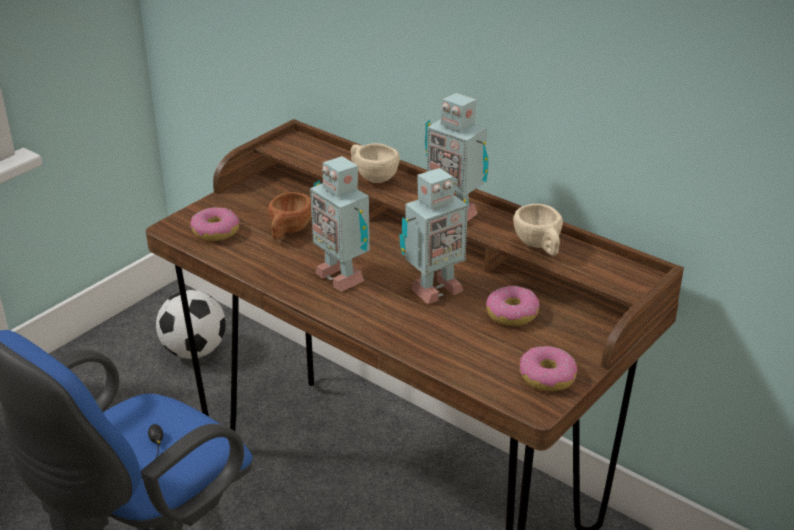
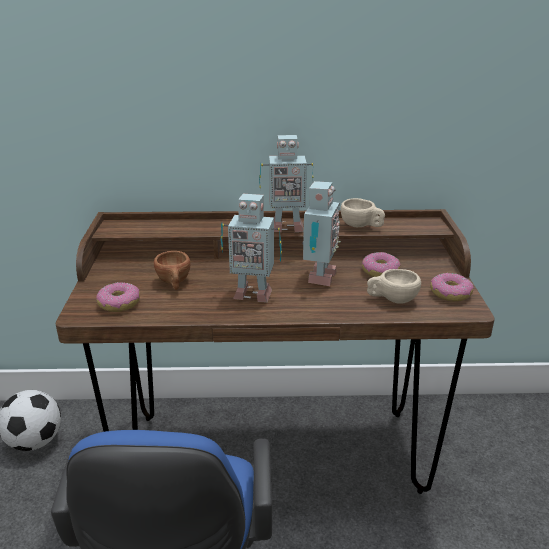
camera: 40 degrees left, 5 degrees down
beige cup [351,143,400,183] -> beige cup moved to [367,269,421,304]

